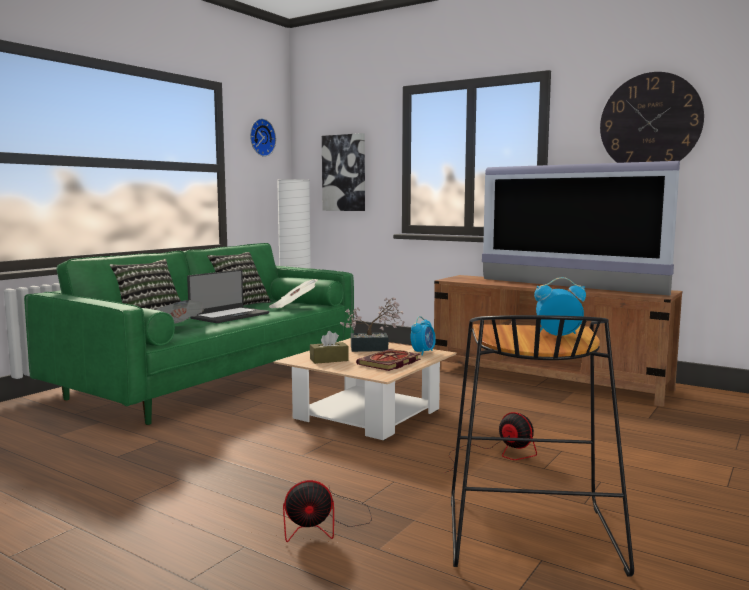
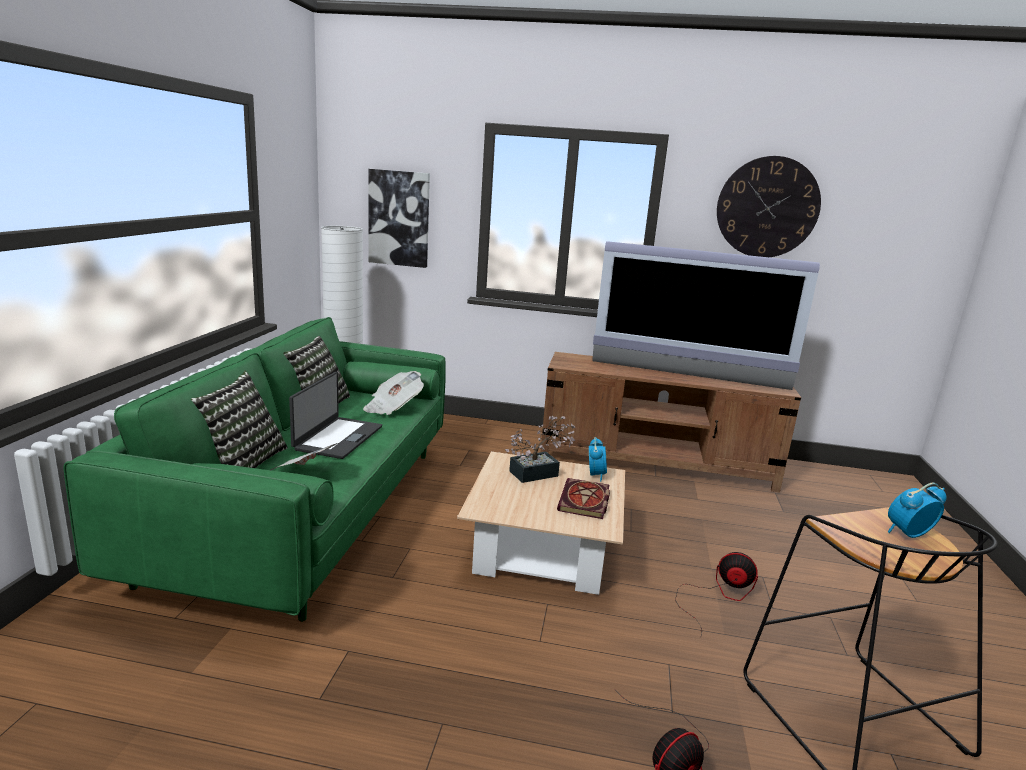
camera: 25 degrees left, 10 degrees up
wall clock [250,118,276,157] -> none
brown tissue box [310,331,349,364] -> none

